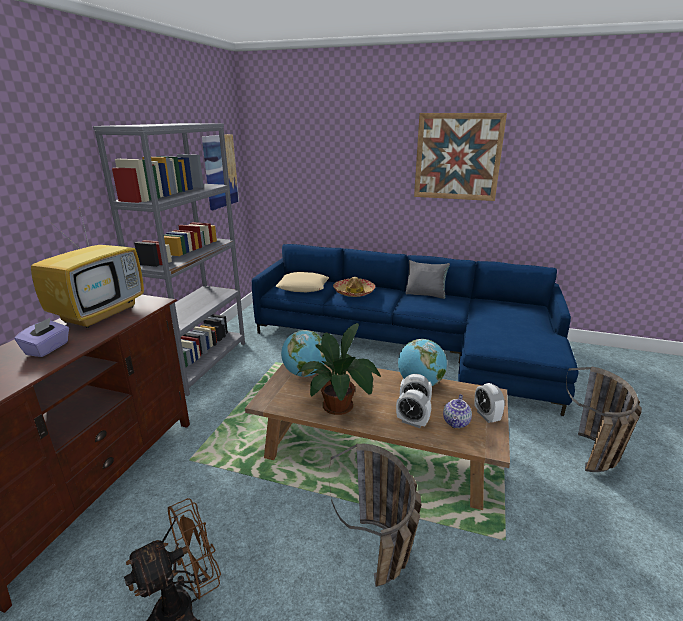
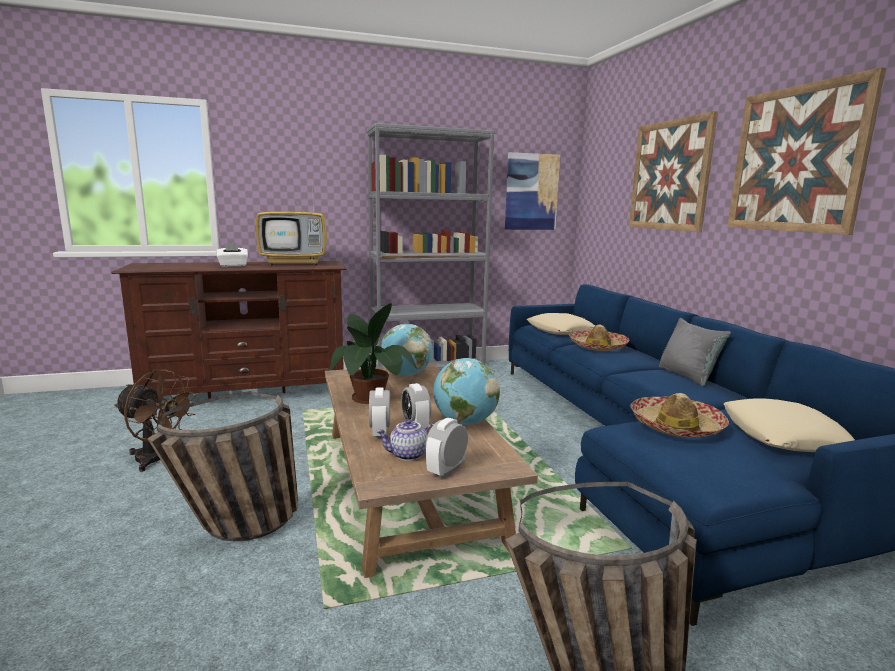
camera: 55 degrees right, 10 degrees down
purple tissue box [15,317,69,357] -> white tissue box [216,243,248,267]
none -> picture [629,111,718,232]
none -> hat [630,393,729,438]
none -> beige pillow [724,399,855,452]

